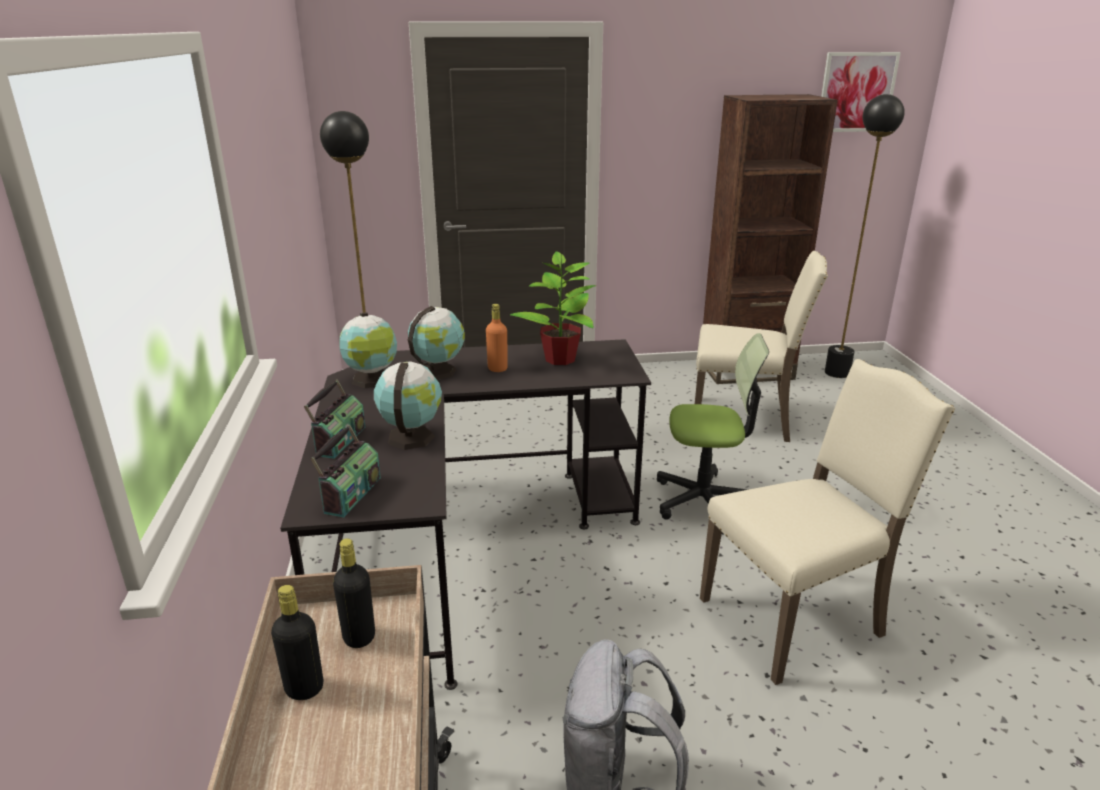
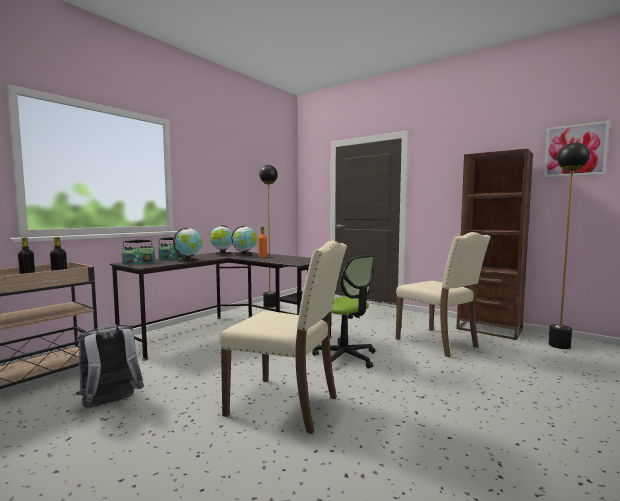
camera: 45 degrees right, 20 degrees down
potted plant [510,251,596,365] -> none

